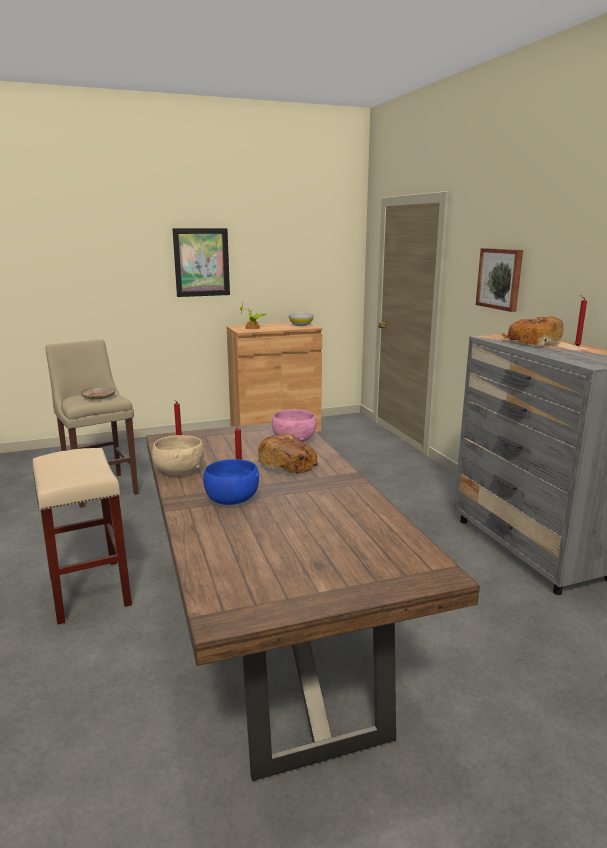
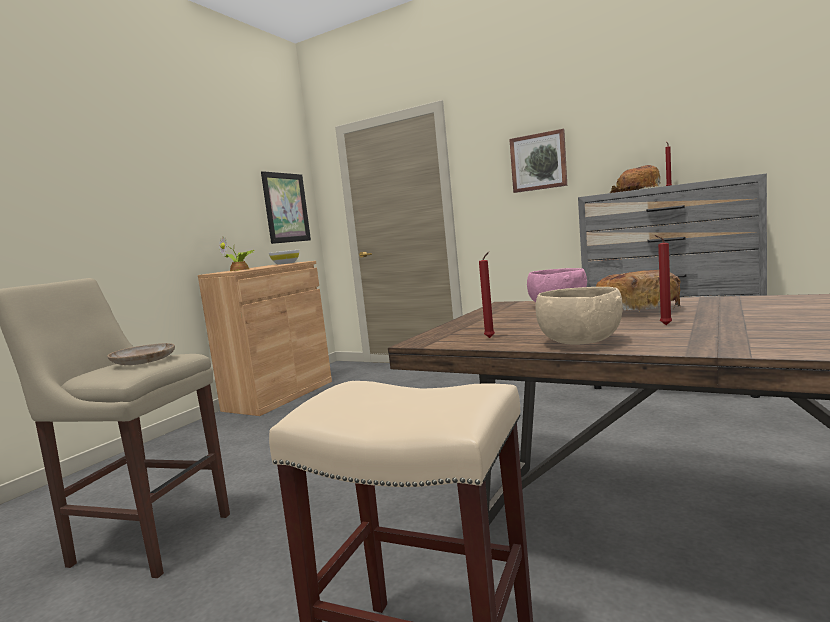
camera: 40 degrees left, 10 degrees down
picture [172,228,230,297] -> picture moved to [261,171,311,244]
blue bowl [203,459,259,505] -> none

